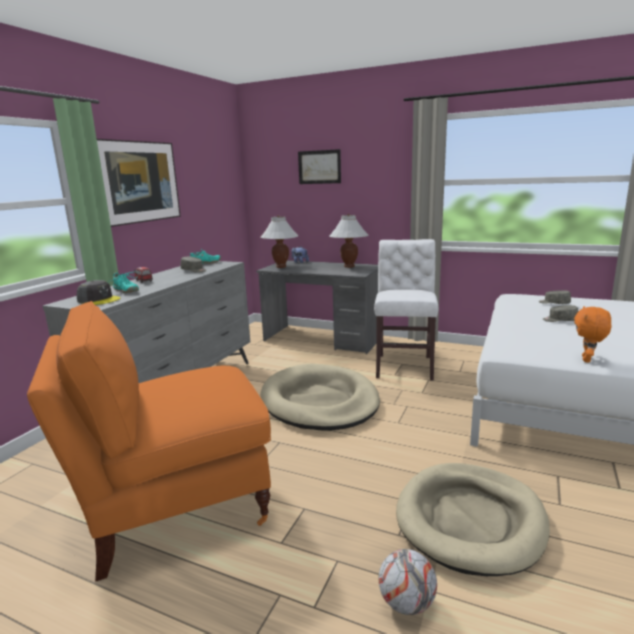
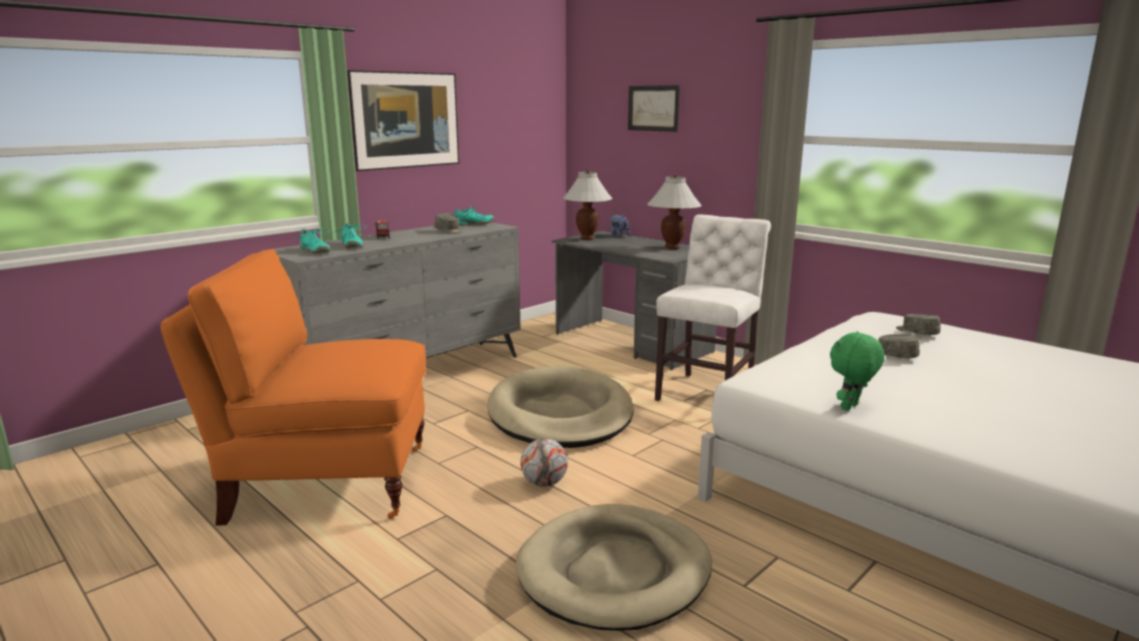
camera: 20 degrees right, 0 degrees up
grey cap [76,280,121,305] -> turquoise shoe [293,229,330,253]
football [379,549,437,615] -> football moved to [520,438,568,487]
orange plush toy [574,306,611,363] -> green plush toy [830,331,885,411]

